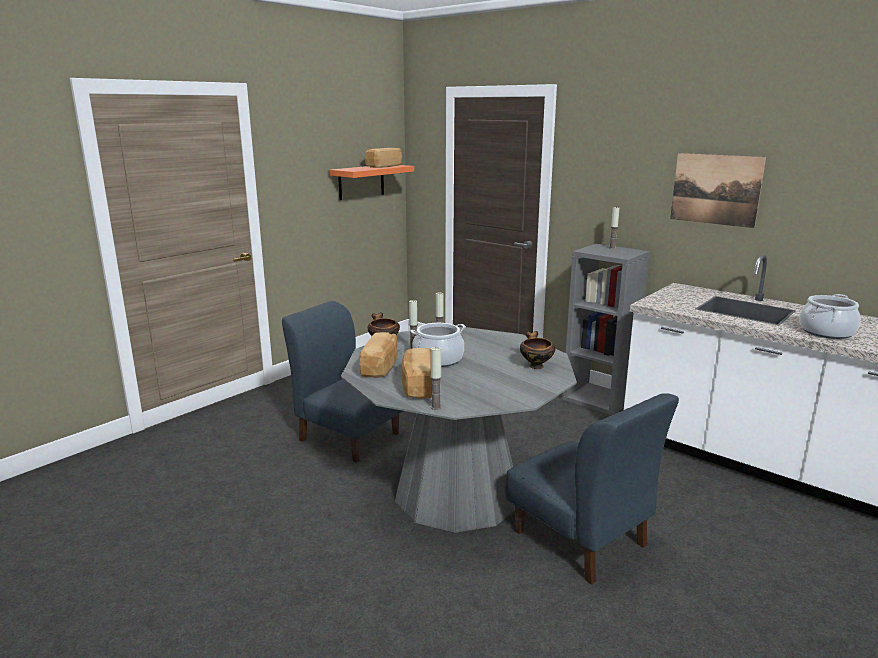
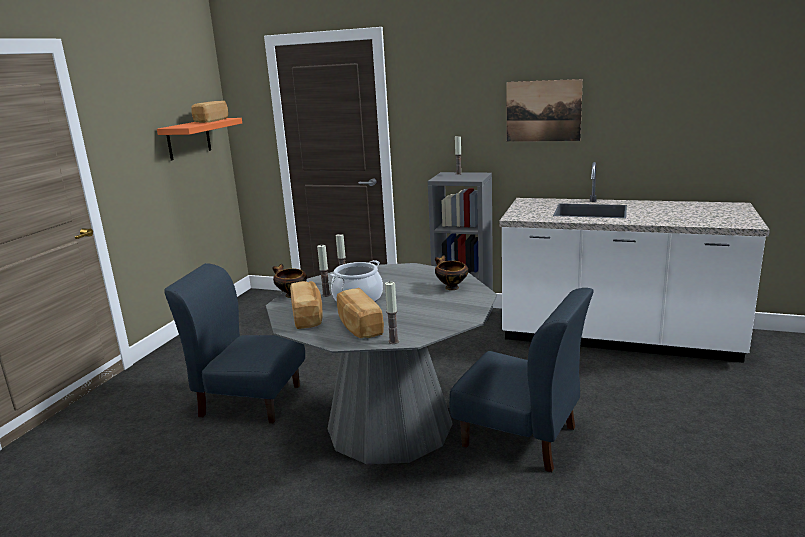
camera: 20 degrees left, 0 degrees up
cooking pot [799,294,861,339] -> none

